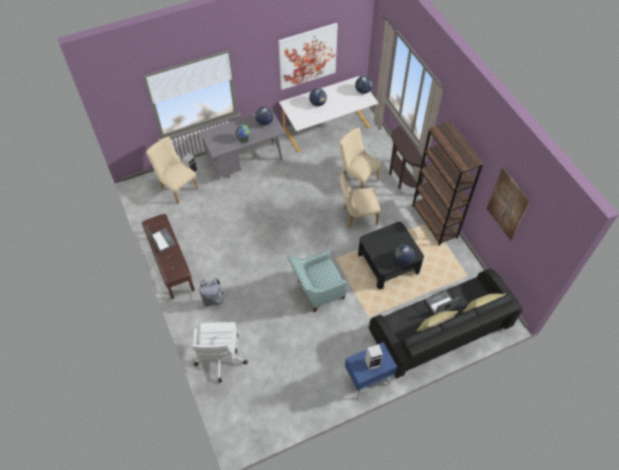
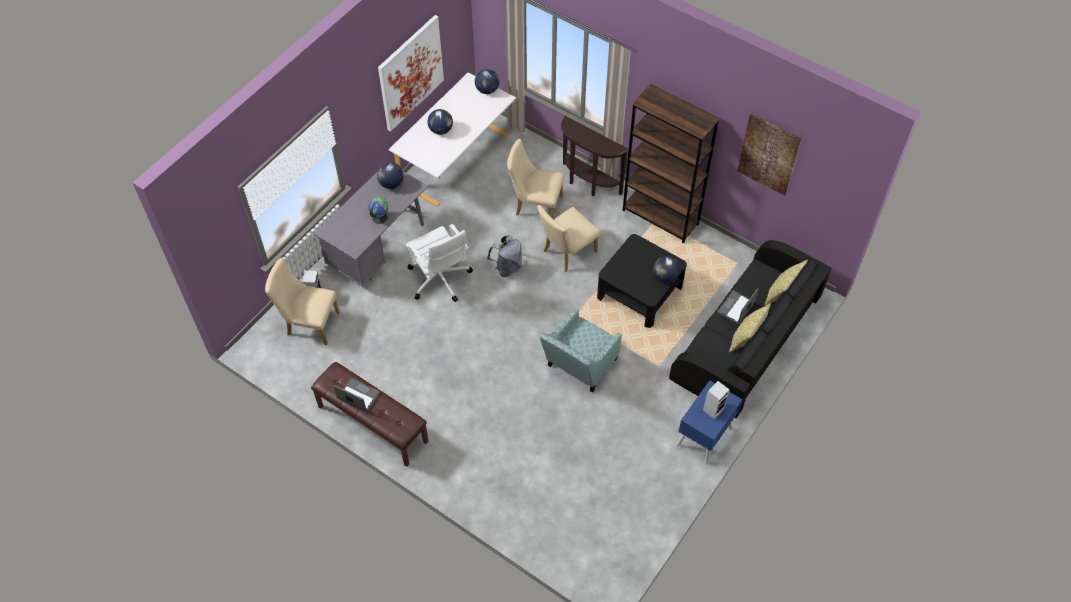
camera: 30 degrees left, 0 degrees up
white office chair [192,322,247,383] -> white office chair moved to [405,224,473,302]
grey backpack [199,277,224,306] -> grey backpack moved to [487,235,522,278]

